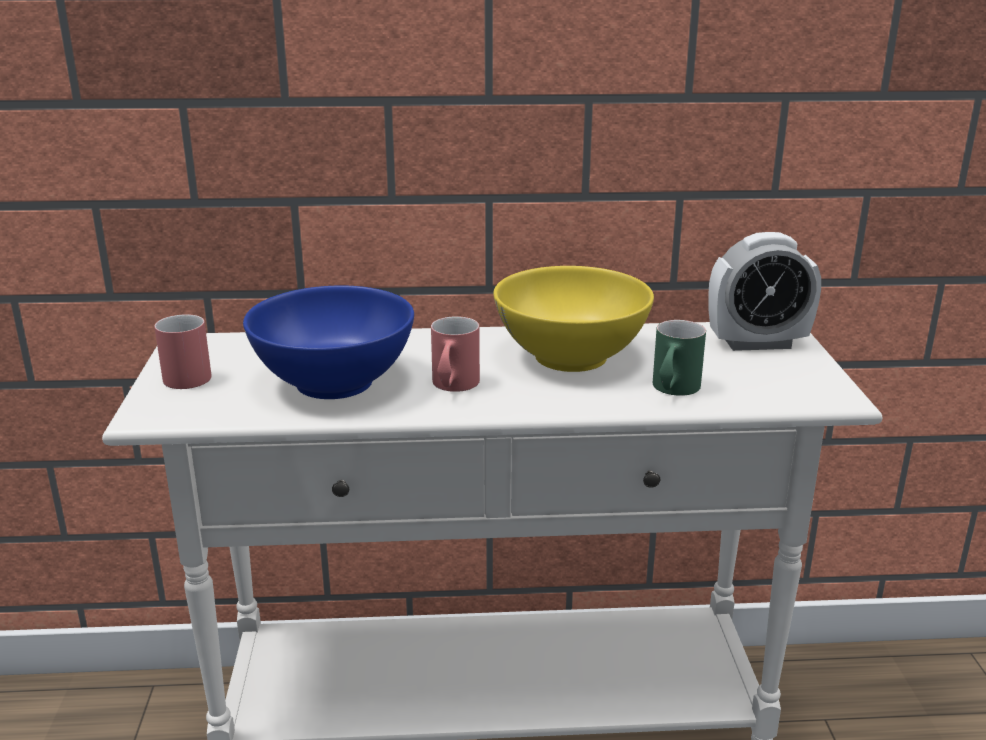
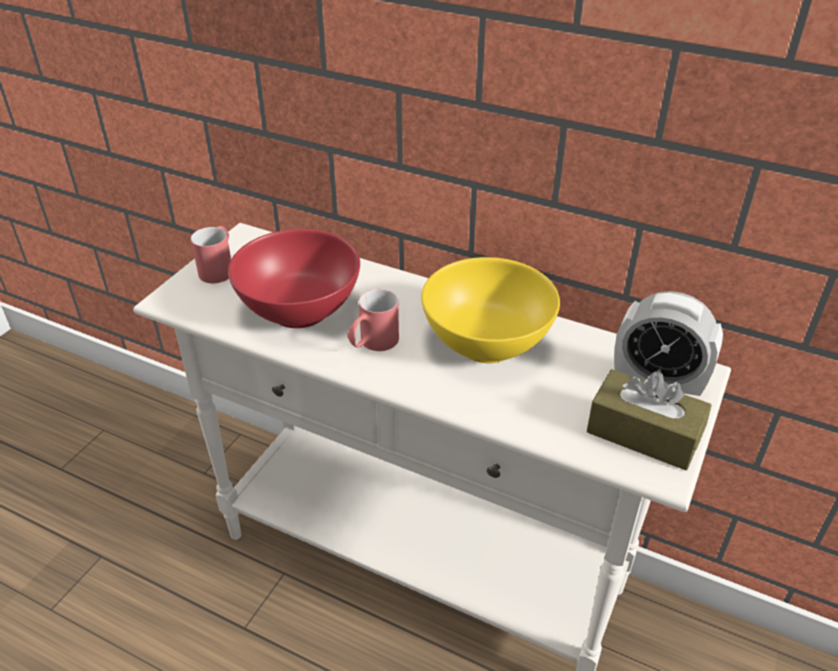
camera: 30 degrees right, 15 degrees up
blue bowl [243,285,414,399] -> red bowl [228,229,360,328]
green mug [653,320,706,396] -> none
none -> brown tissue box [587,369,712,470]

